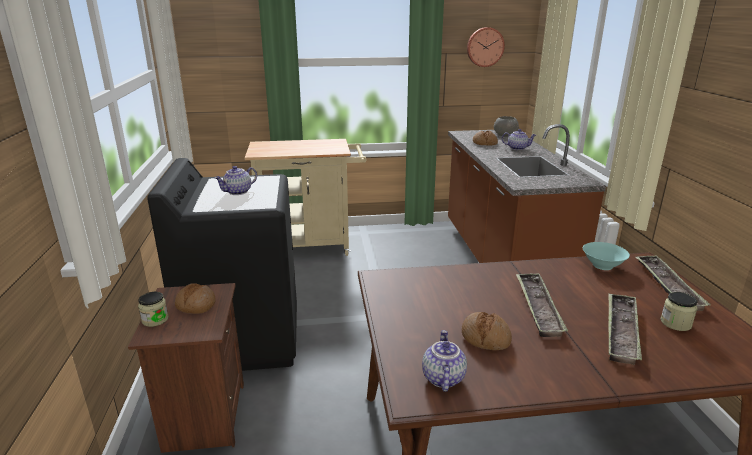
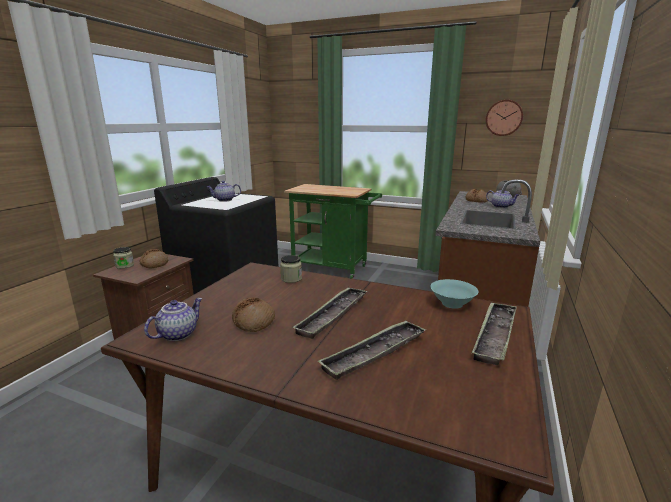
camera: 30 degrees right, 5 degrees down
beige cart [245,139,366,256] -> green cart [284,184,382,279]
jar [660,292,698,331] -> jar moved to [280,255,302,283]

